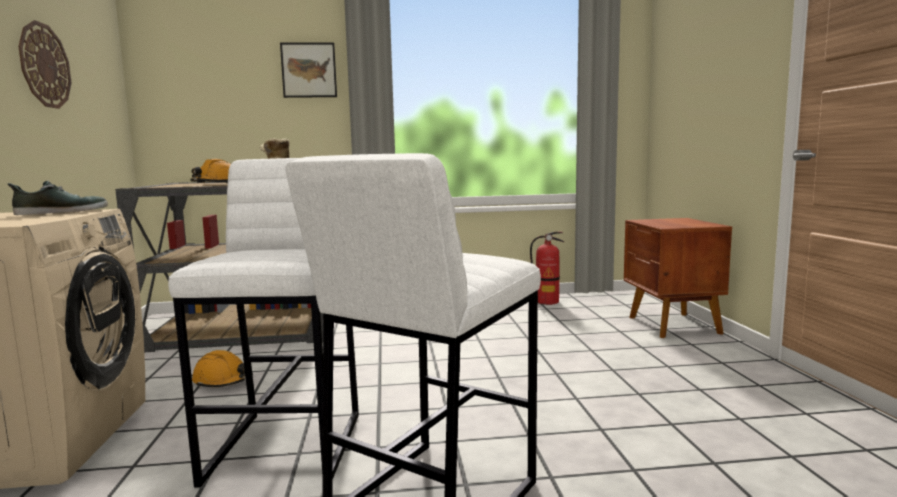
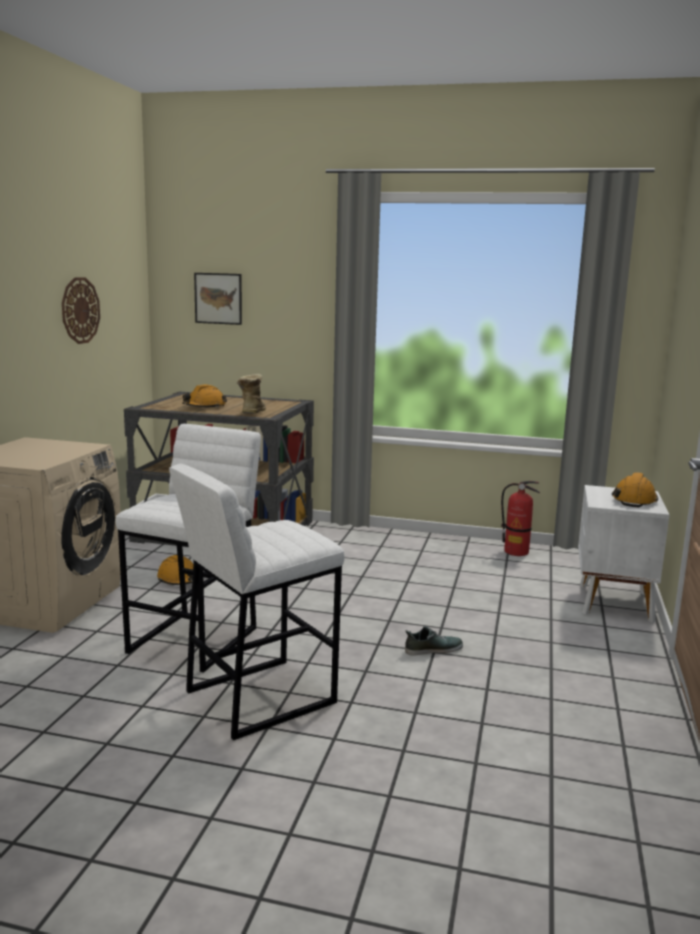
camera: 20 degrees right, 5 degrees up
shoe [8,181,108,215] -> shoe moved to [405,626,463,655]
picture [280,43,337,98] -> picture moved to [194,273,242,325]
brown nightstand [624,218,732,338] -> white nightstand [578,485,670,623]
none -> orange hard hat [612,472,658,507]

